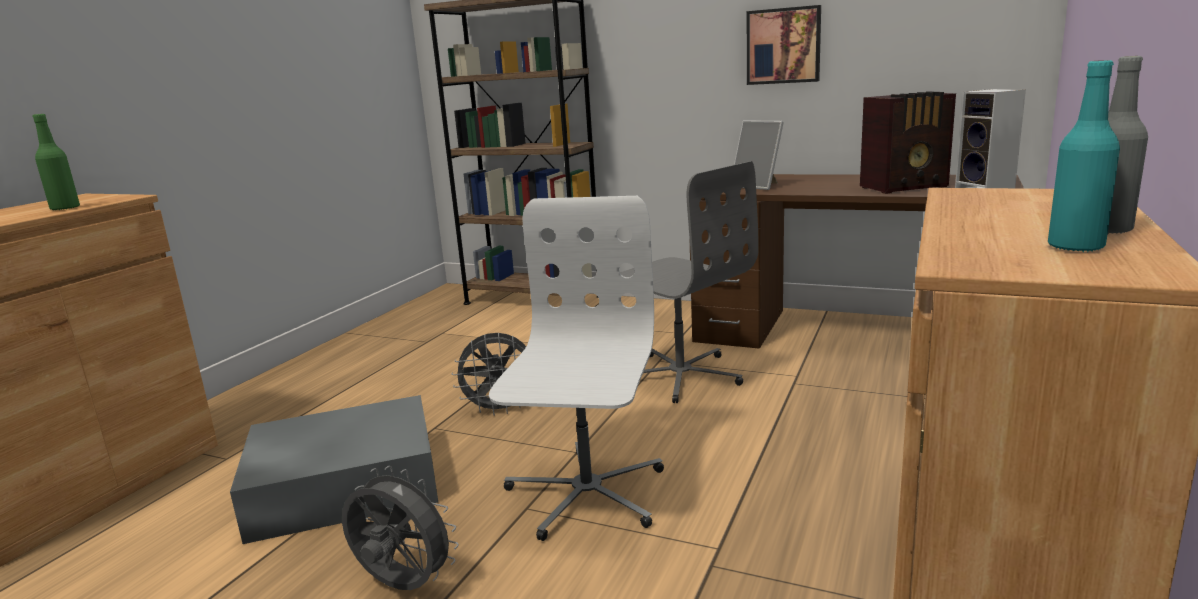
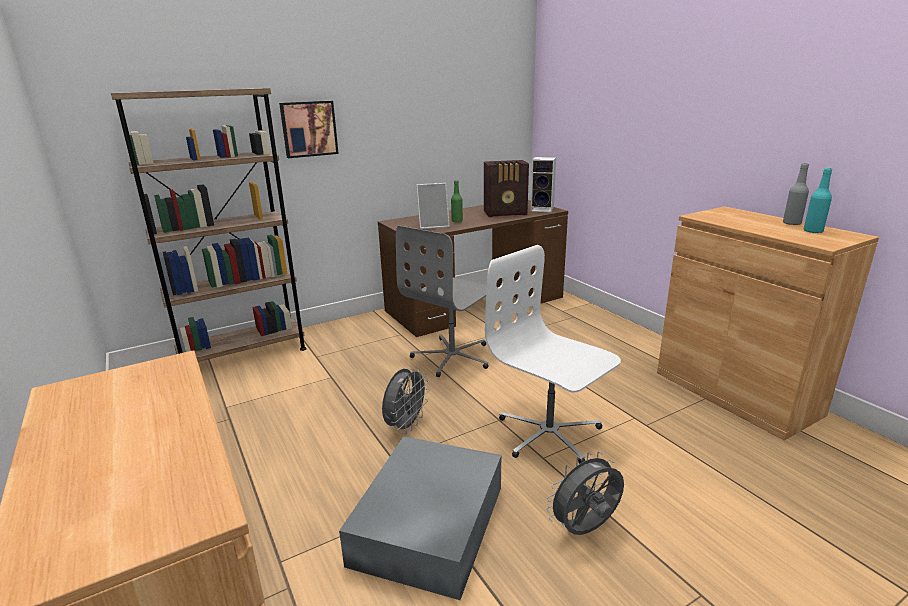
camera: 55 degrees left, 5 degrees up
green bottle [33,114,80,210] -> green bottle moved to [451,180,463,222]
grey office chair [620,161,759,403] -> grey office chair turned 135 degrees clockwise [396,226,489,377]
picture [747,5,821,85] -> picture moved to [279,101,339,158]
radio [860,91,956,194] -> radio turned 60 degrees clockwise [484,160,529,217]

